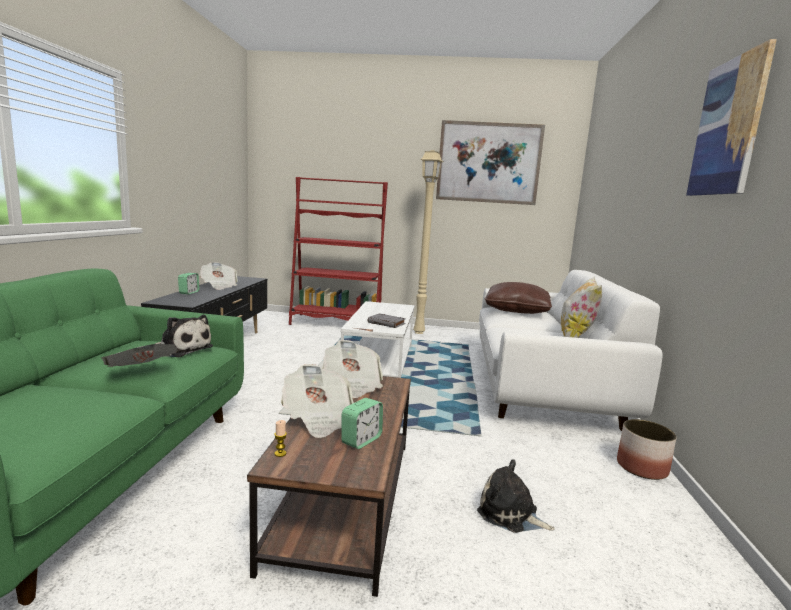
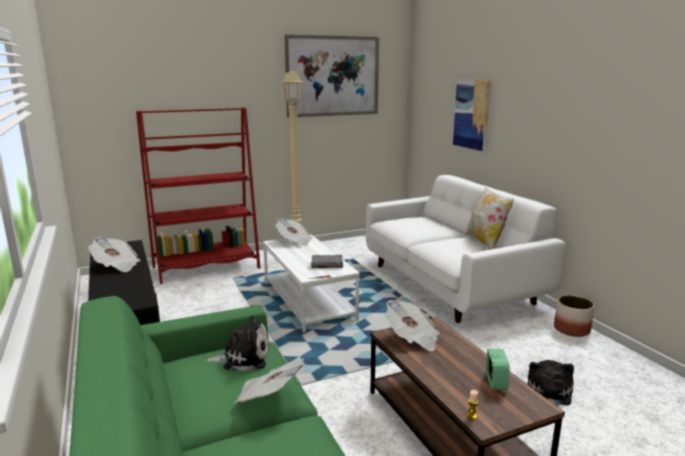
camera: 30 degrees left, 5 degrees up
alarm clock [178,273,199,294] -> none
newspaper [281,364,354,438] -> newspaper moved to [275,218,312,246]
plush toy [477,459,555,533] -> plush toy turned 105 degrees clockwise [527,360,574,407]
brown pillow [485,282,552,314] -> none
picture [686,39,777,196] -> picture moved to [453,79,491,151]

